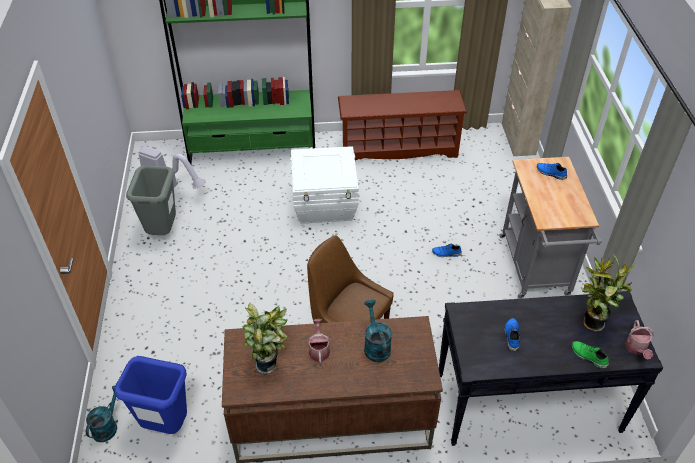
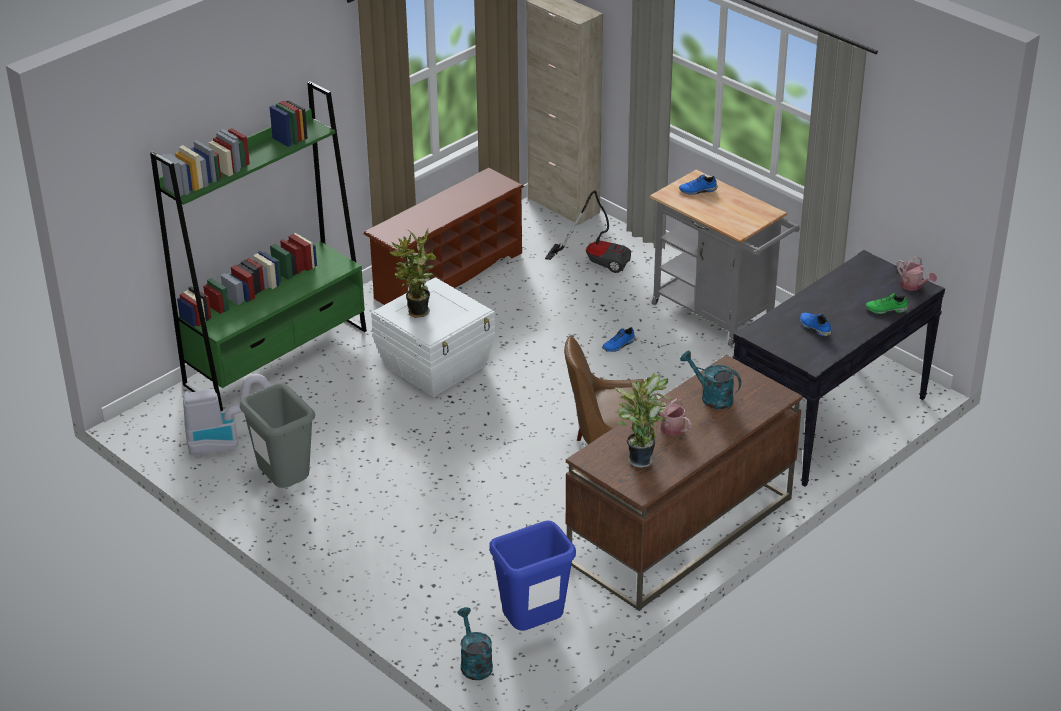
camera: 40 degrees left, 10 degrees down
potted plant [582,255,635,332] -> potted plant moved to [389,229,436,318]
none -> vacuum cleaner [545,191,631,273]

